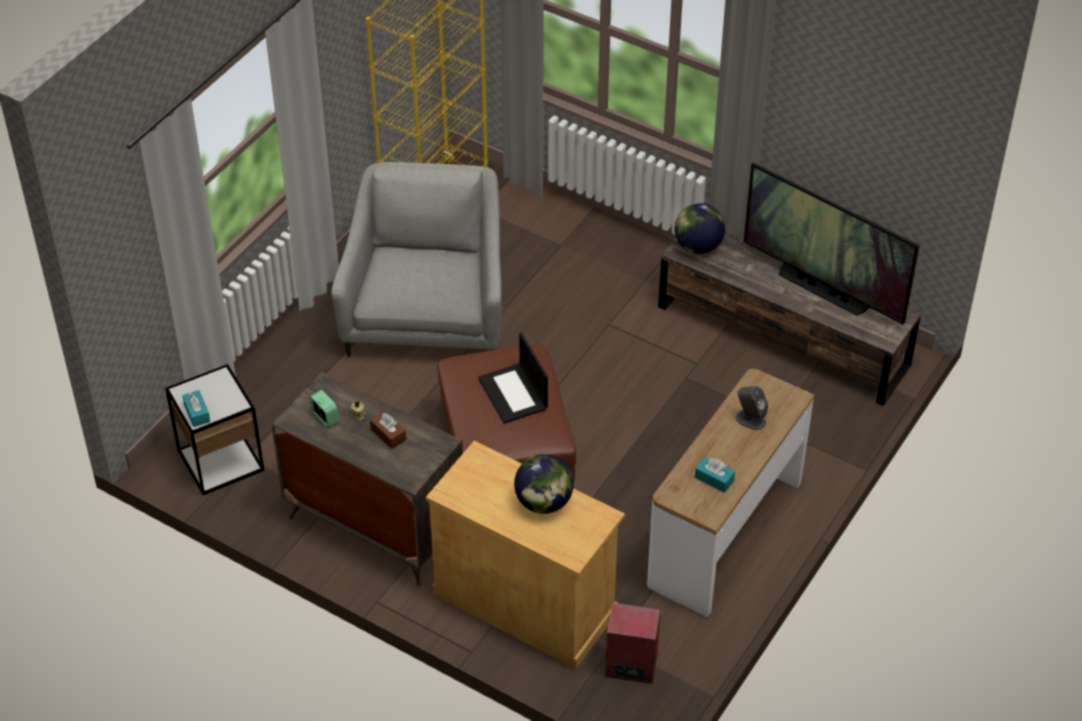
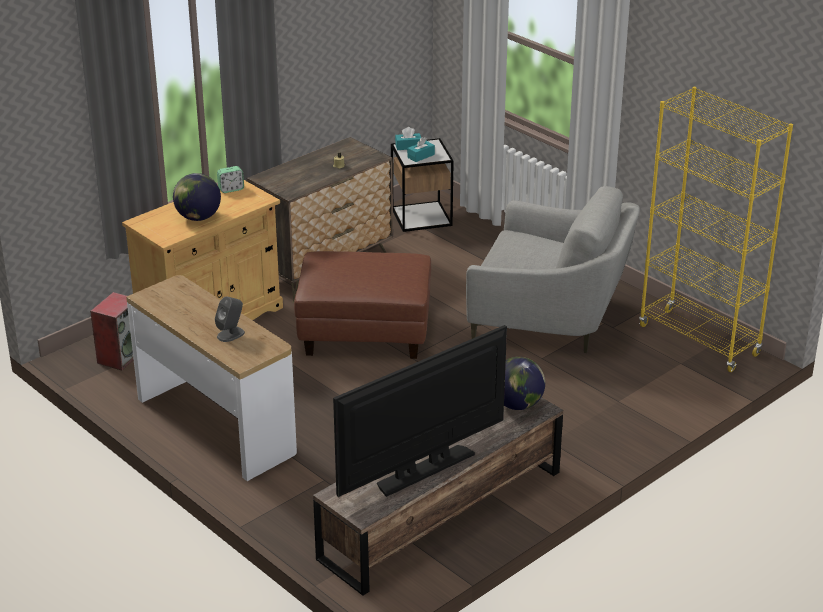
camera: 105 degrees right, 15 degrees down
alarm clock [310,390,340,428] -> alarm clock moved to [217,166,244,193]
brown tissue box [370,411,406,449] -> none
laptop [478,333,548,424] -> none
turquoise tissue box [695,457,735,493] -> turquoise tissue box moved to [407,137,435,162]

